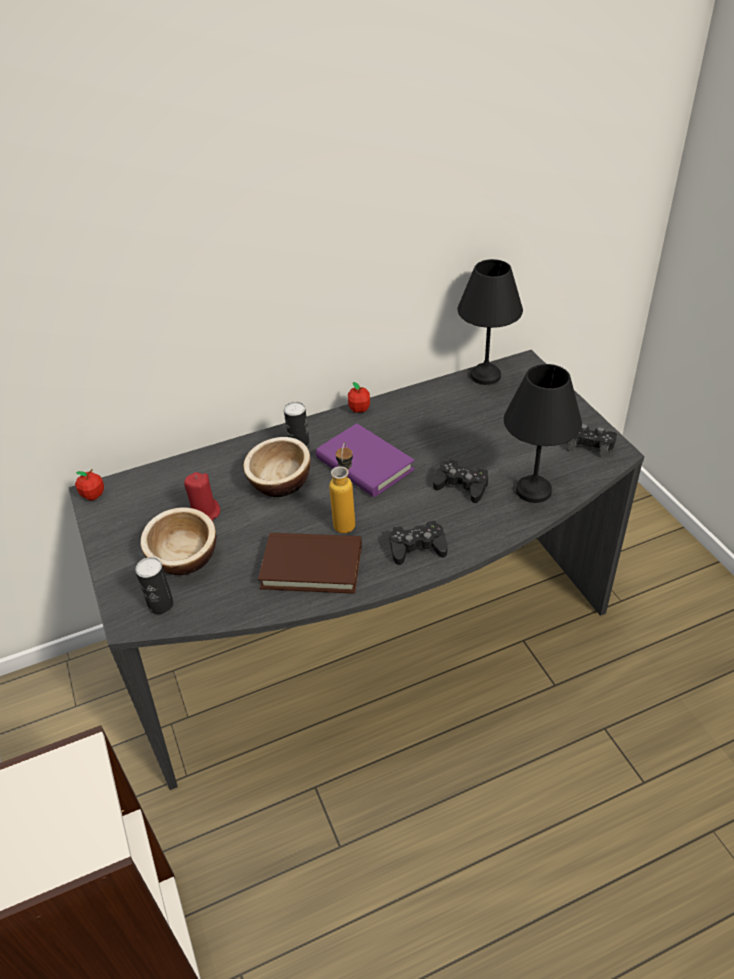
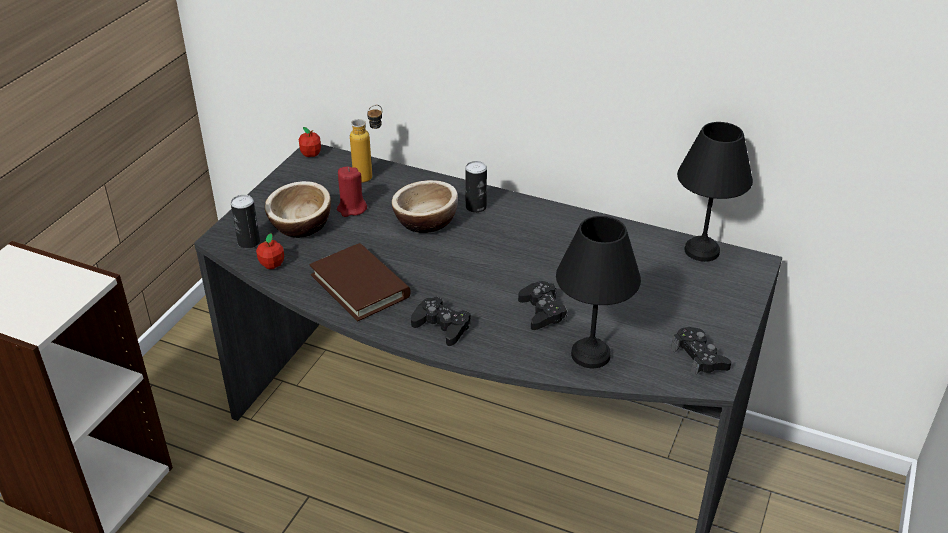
camera: 45 degrees right, 5 degrees down
purple book [316,423,415,497] -> none
bottle [329,443,355,533] -> bottle moved to [350,105,382,183]
apple [348,382,370,413] -> apple moved to [256,233,284,269]

